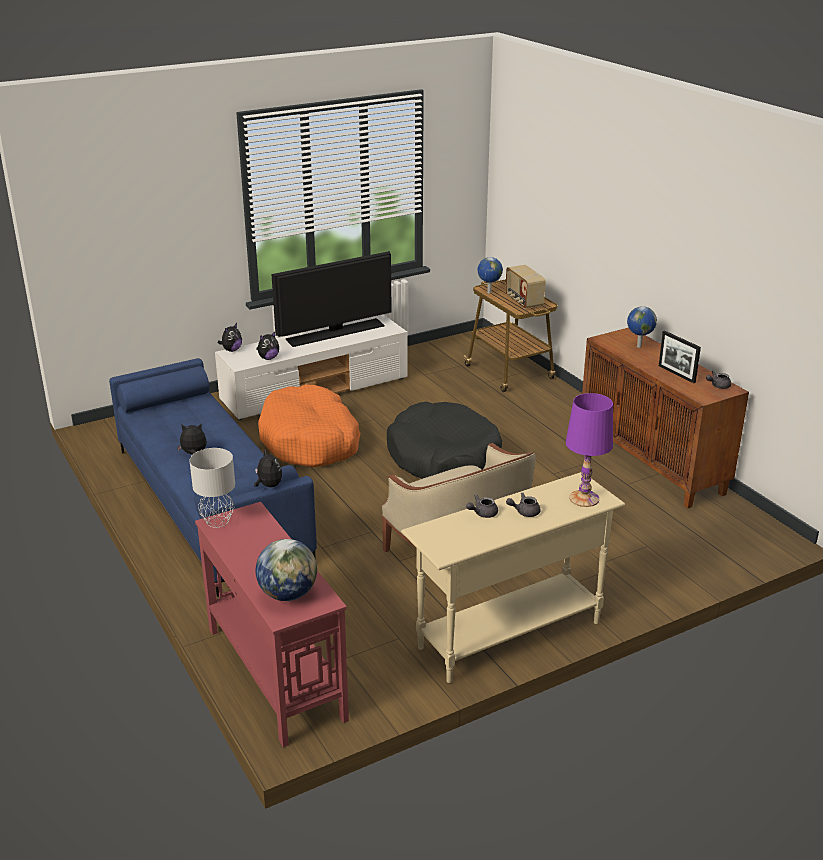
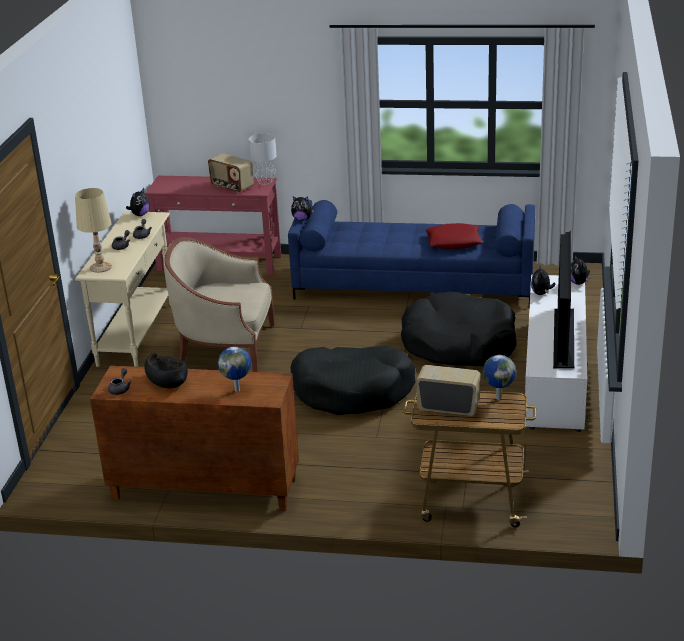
camera: 130 degrees right, 0 degrees up
plush toy [177,424,207,454] -> plush toy moved to [126,188,150,216]
globe [256,539,317,601] -> none
orange dog bed [258,384,361,467] -> black dog bed [401,292,517,366]
purple table lamp [566,393,613,507] -> beige table lamp [75,188,112,273]
picture frame [659,331,701,383] -> black bowl [145,353,188,389]
none -> radio [208,153,254,193]
none -> red pillow [425,223,483,249]

